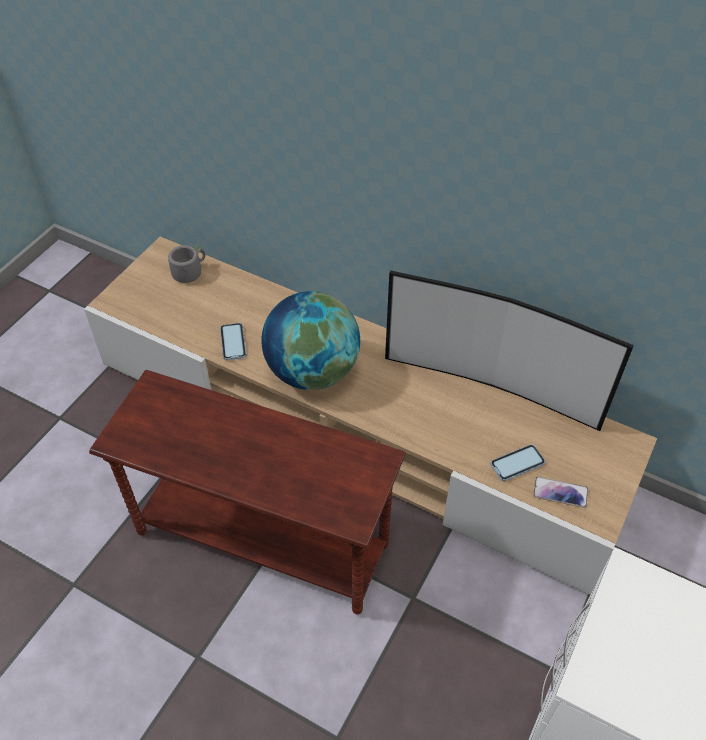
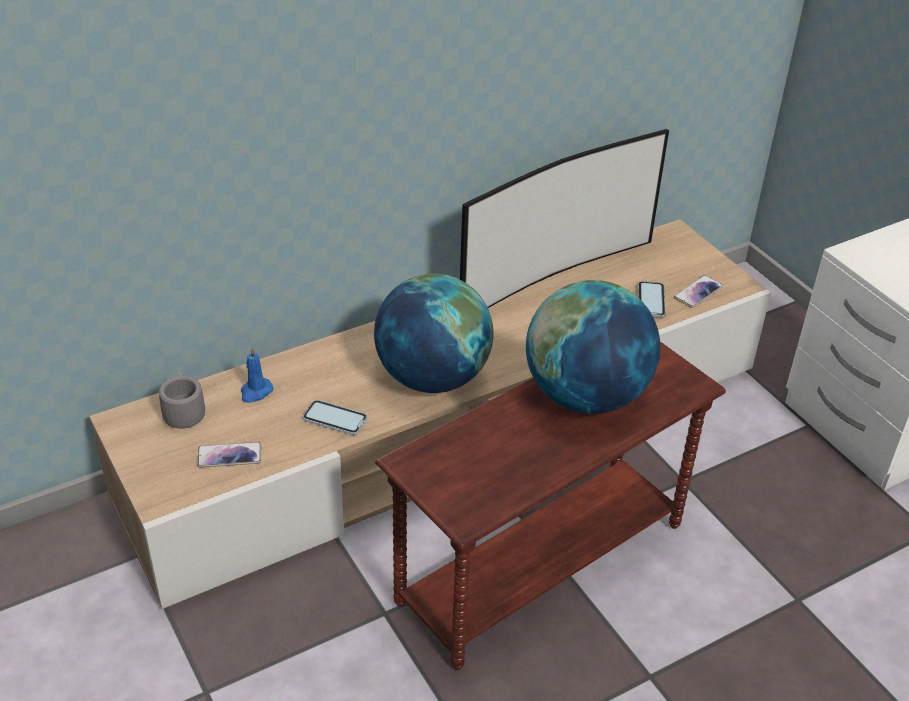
camera: 60 degrees left, 10 degrees down
none -> phone [197,442,261,467]
none -> blue candle [241,347,273,403]
none -> globe [526,280,660,414]

